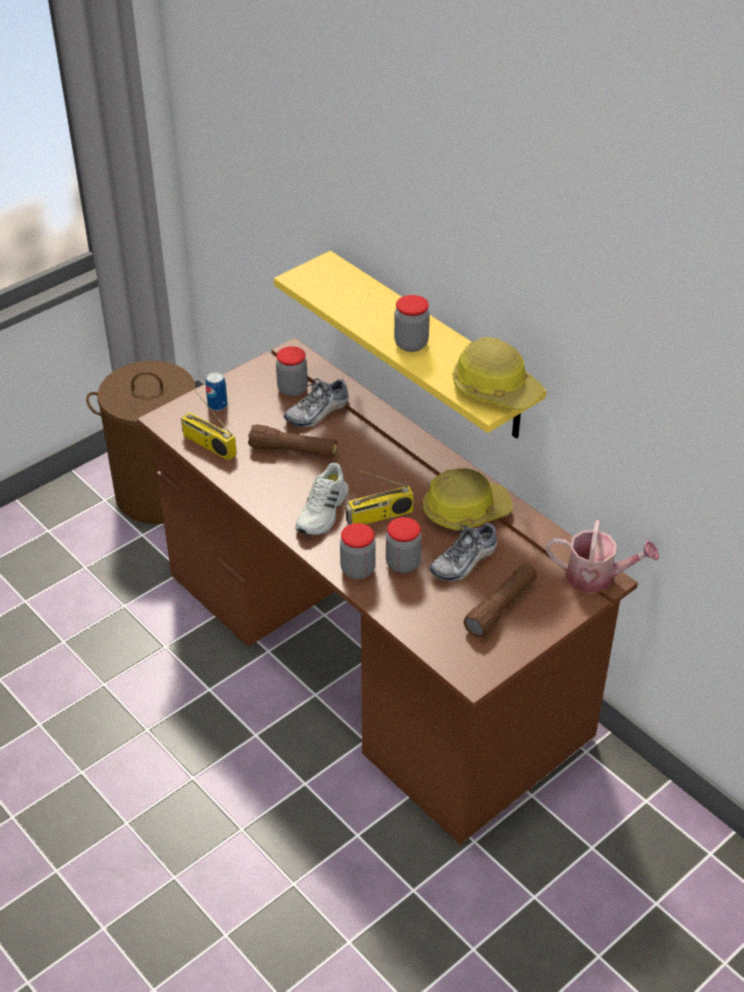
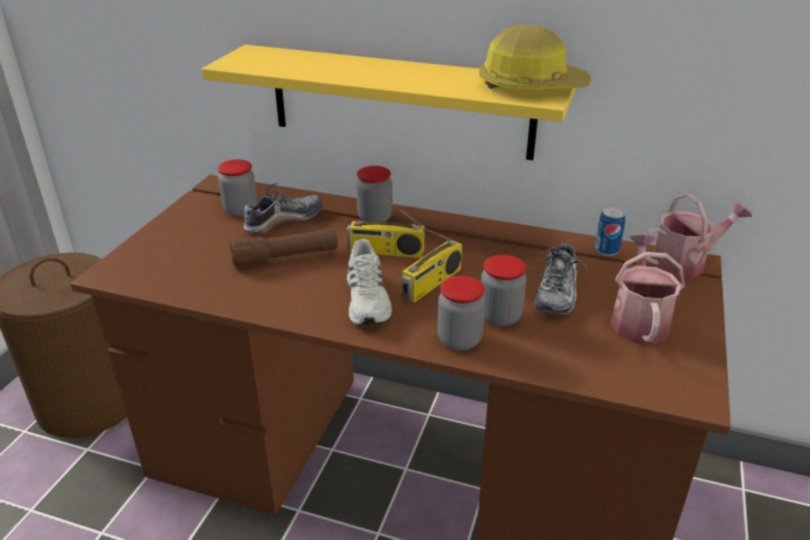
camera: 30 degrees left, 10 degrees down
radio [181,387,237,461] -> radio moved to [346,182,425,258]
can [205,372,228,411] -> can moved to [595,207,625,256]
shoe [284,378,349,427] -> shoe turned 150 degrees counterclockwise [244,183,322,234]
jar [394,295,430,352] -> jar moved to [356,166,392,222]
hard hat [423,468,513,530] -> none
brown flashlight [463,563,537,637] -> watering can [610,234,685,344]

